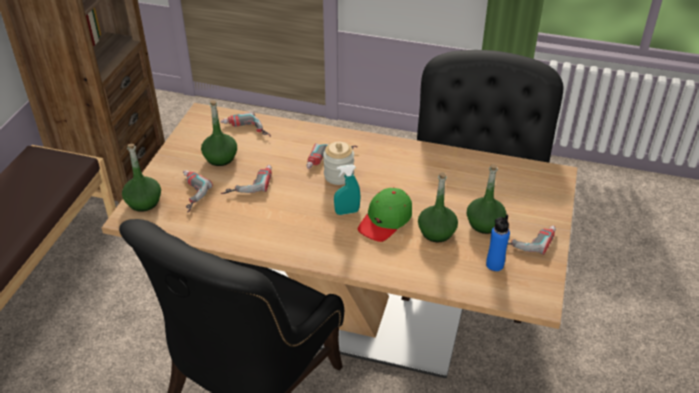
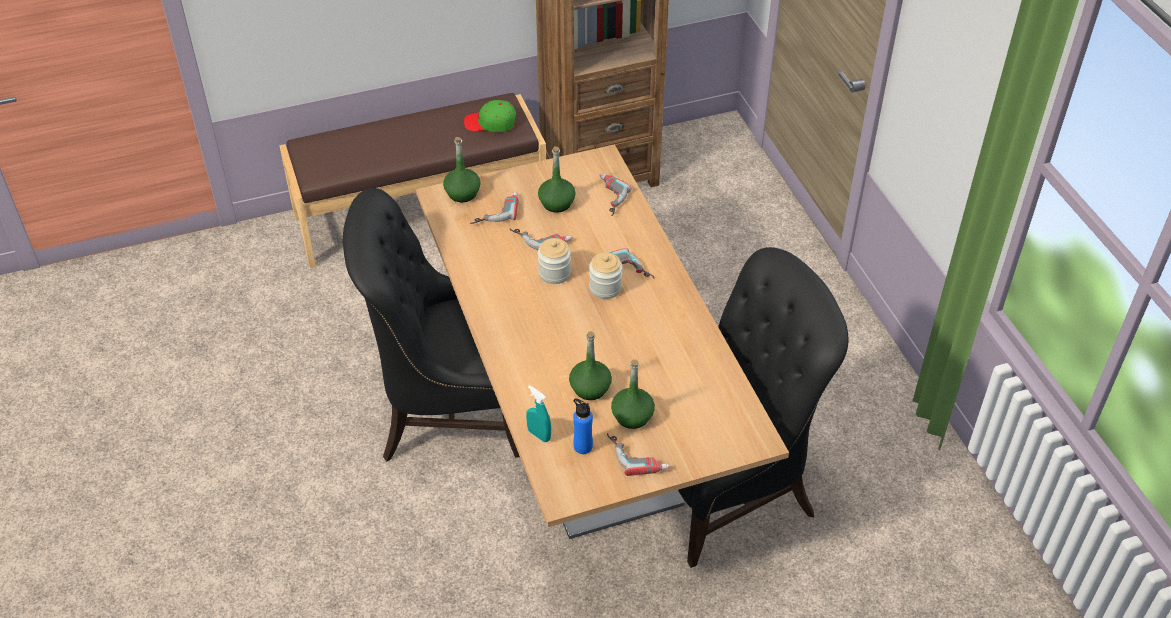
camera: 55 degrees right, 5 degrees up
turquoise spray bottle [334,164,361,215] -> turquoise spray bottle moved to [526,385,551,442]
green cap [358,188,412,242] -> green cap moved to [464,100,516,132]
none -> jar [538,238,571,284]

